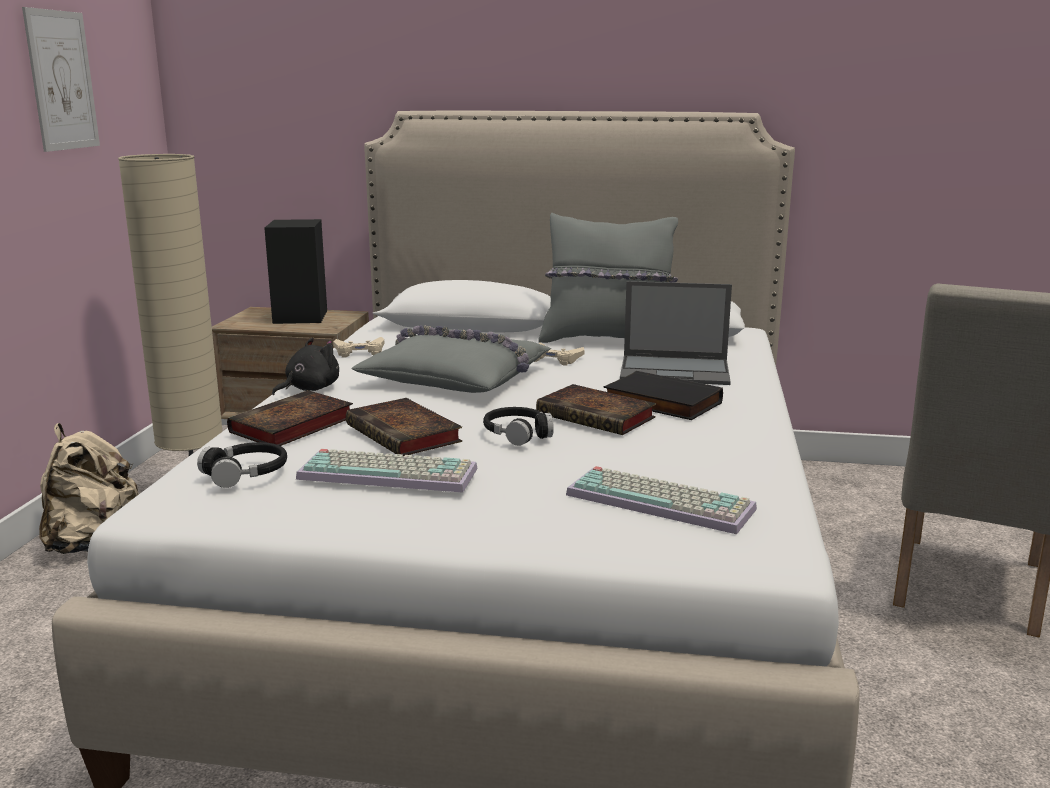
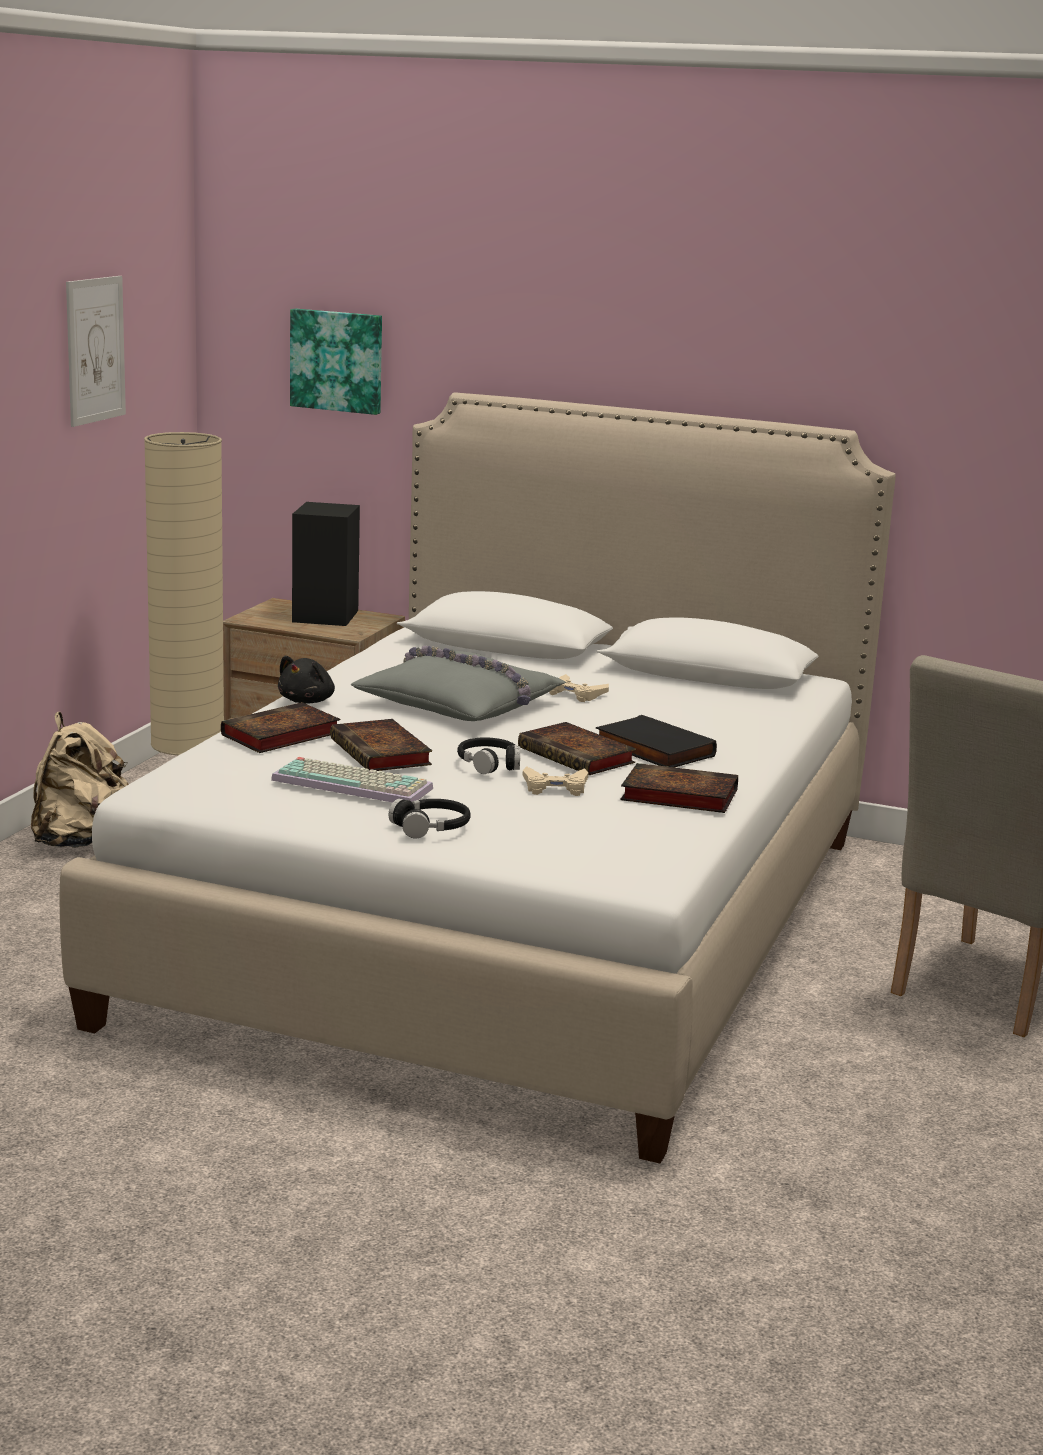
camera: 10 degrees right, 0 degrees up
black headphones [197,442,287,488] -> black headphones moved to [389,799,471,839]
black plush toy [272,338,339,395] -> black plush toy turned 150 degrees clockwise [278,655,335,704]
beige game controller [333,337,384,358] -> beige game controller moved to [523,766,588,796]
grey pillow [538,213,678,343] -> none
keyboard [566,466,757,534] -> none
laptop [620,281,732,385] -> none
none -> picture [290,309,382,415]
none -> book [621,763,738,813]

